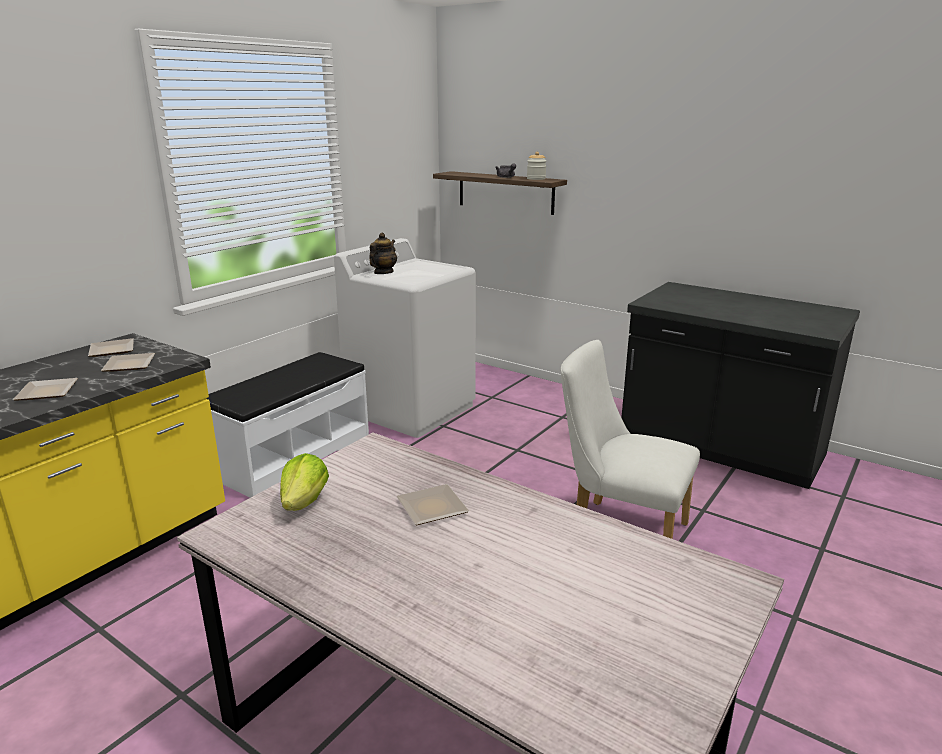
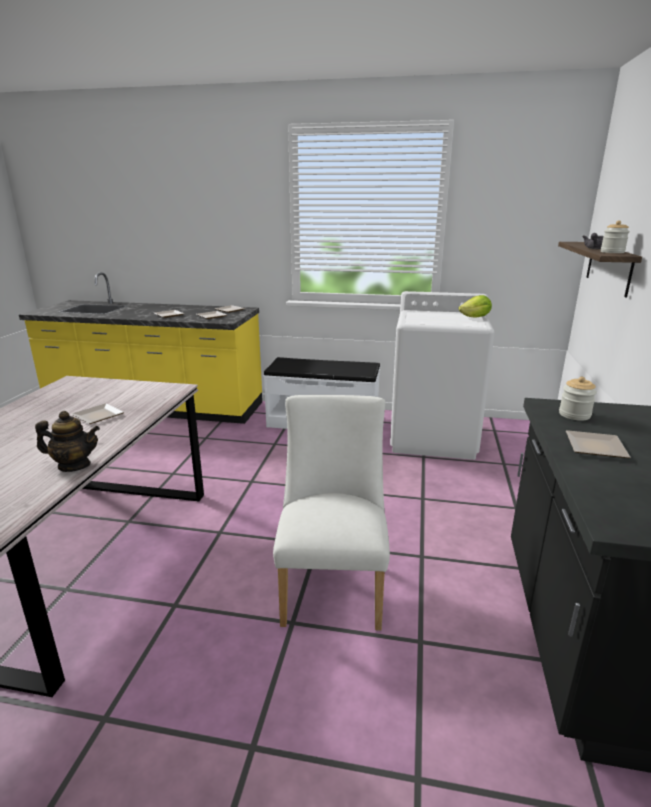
camera: 65 degrees right, 0 degrees up
lettuce [280,453,329,511] -> lettuce moved to [459,295,492,318]
teapot [369,233,397,274] -> teapot moved to [35,411,100,472]
none -> jar [559,377,597,421]
none -> plate [566,430,631,458]

